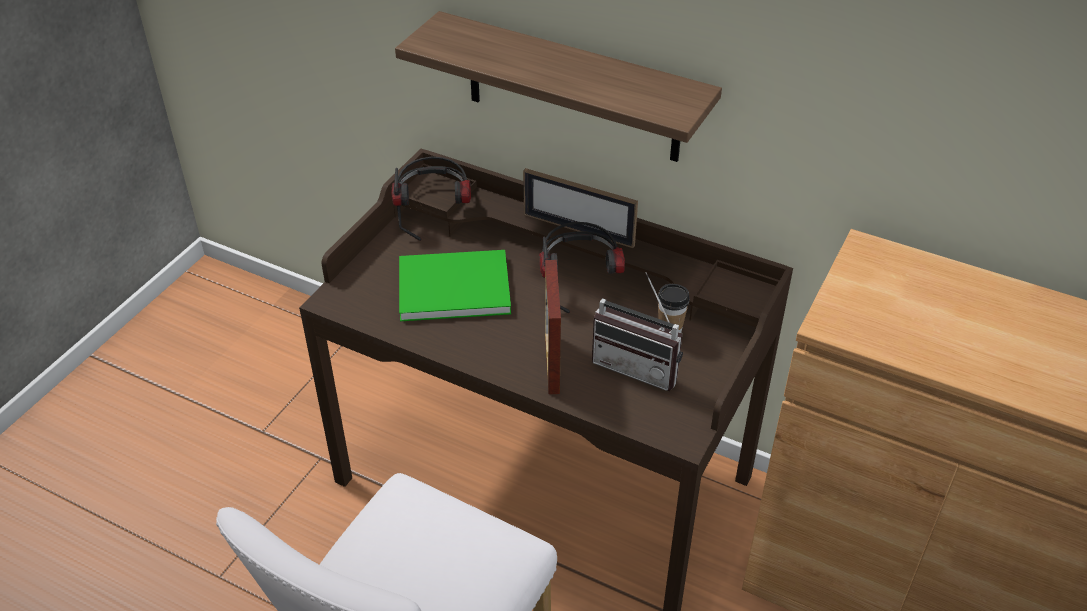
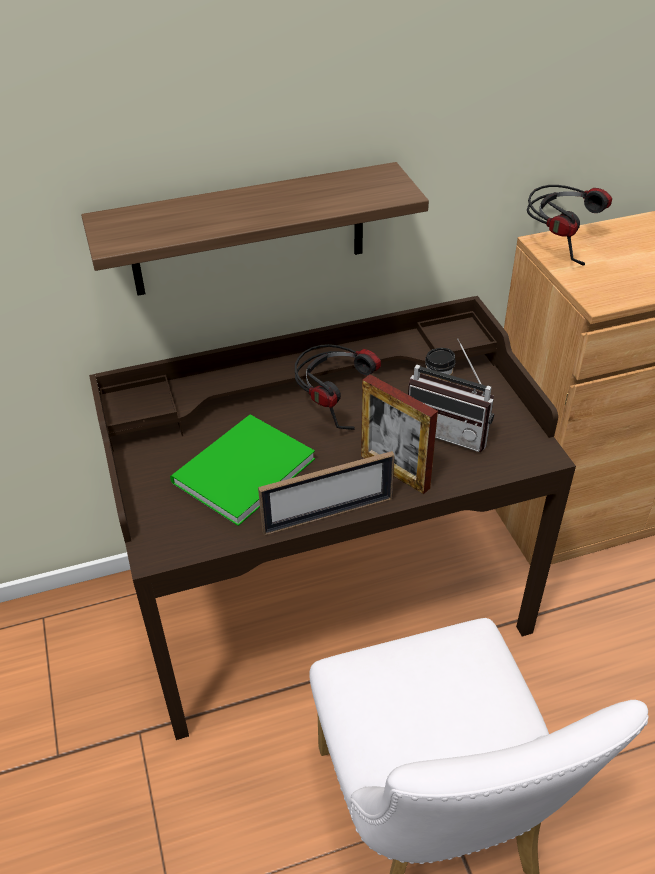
camera: 45 degrees left, 0 degrees up
headphones [391,156,471,241] -> headphones moved to [527,185,612,266]
picture frame [523,168,638,248] -> picture frame moved to [258,451,394,535]
radio [592,272,683,391] -> radio turned 45 degrees clockwise [408,339,494,452]

